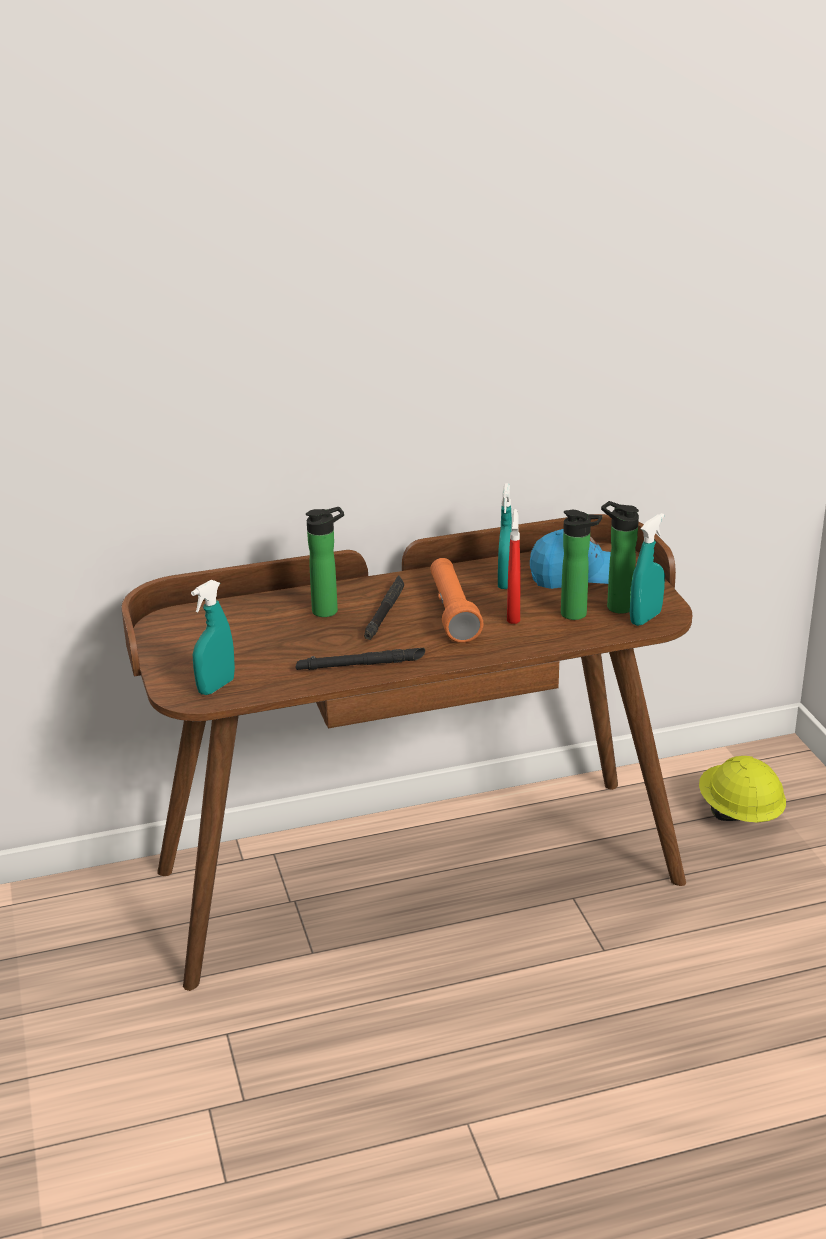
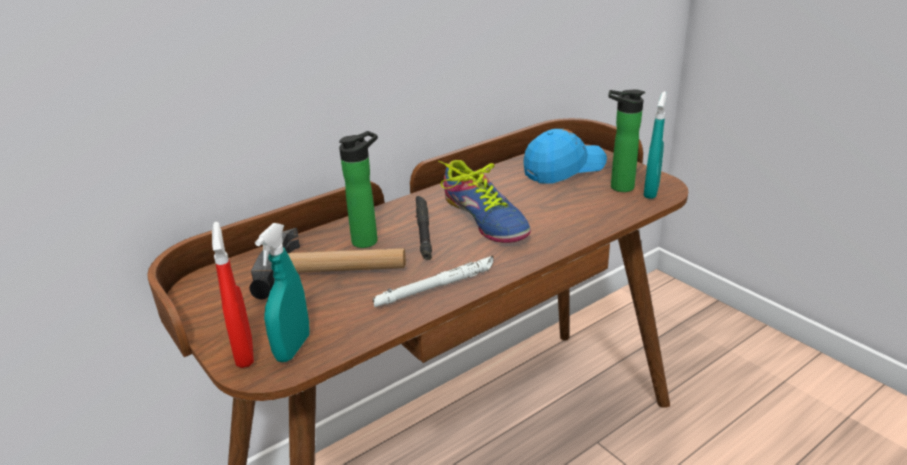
camera: 20 degrees left, 0 degrees up
black flashlight [295,648,425,670] -> white flashlight [373,256,493,307]
orange flashlight [431,558,483,643] -> shoe [439,160,531,243]
turquoise spray bottle [498,483,512,589] -> none
red spray bottle [507,509,520,624] -> red spray bottle moved to [212,222,254,368]
bottle [561,510,602,620] -> none
yellow hard hat [699,756,786,822] -> none
none -> hammer [250,228,406,299]

